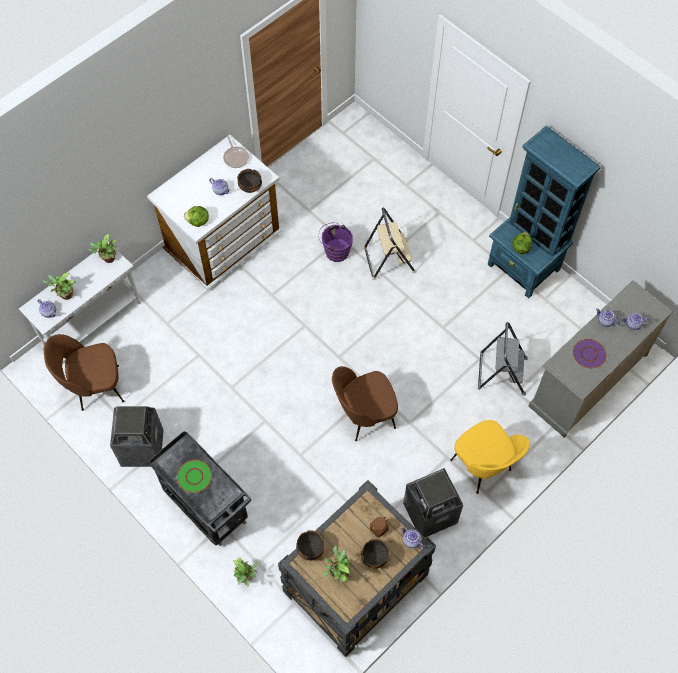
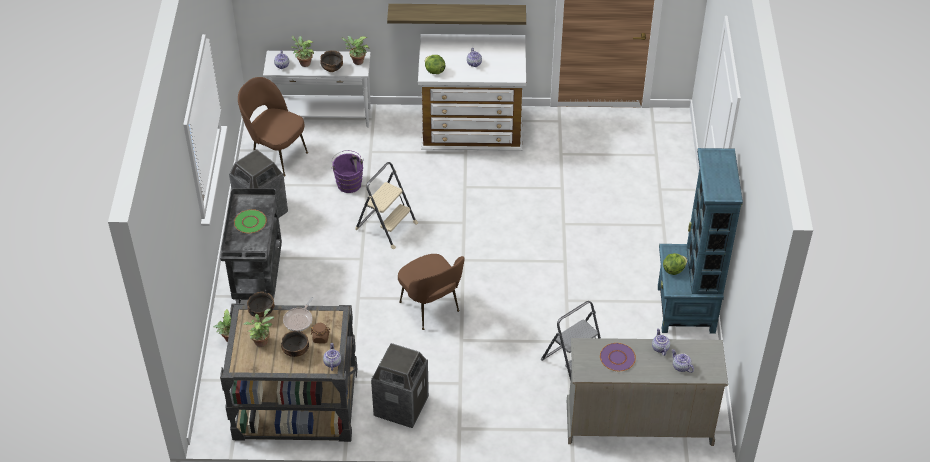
camera: 45 degrees right, 15 degrees down
frying pan [223,136,249,168] -> frying pan moved to [283,297,313,331]
bowl [237,169,262,193] -> bowl moved to [320,50,343,72]
purple bucket [318,222,353,262] -> purple bucket moved to [331,150,364,193]
brown chair [332,366,398,441] -> brown chair turned 150 degrees counterclockwise [398,254,465,330]
beige step ladder [364,207,417,280] -> beige step ladder moved to [355,162,418,249]
yellow chair [450,420,530,494] -> none
none -> shelf [387,4,526,25]

